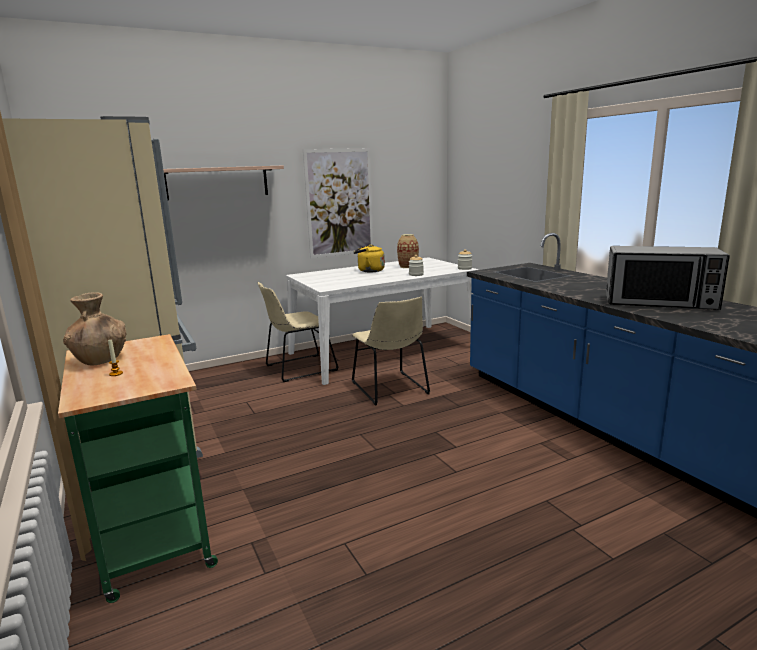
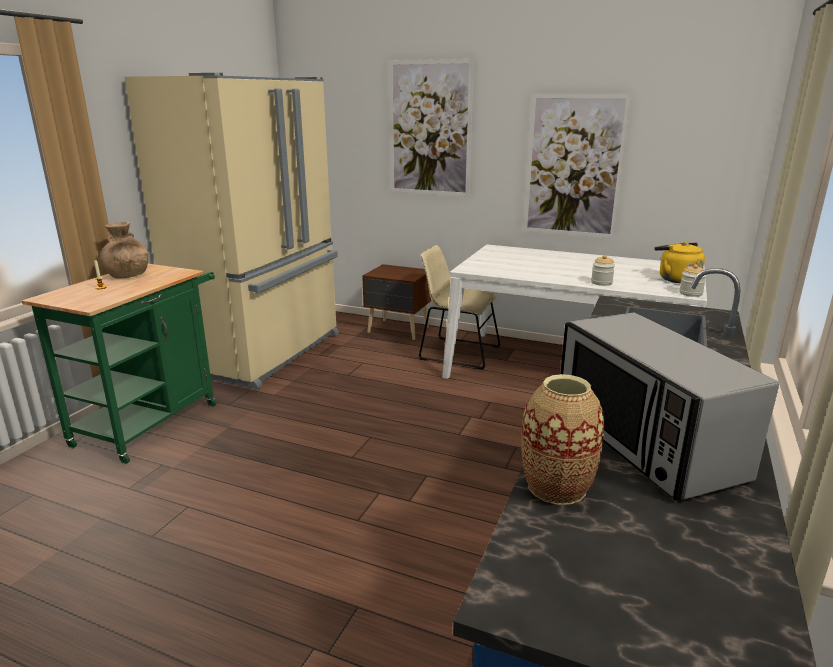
camera: 50 degrees right, 5 degrees up
shelf [163,166,284,200] -> picture [389,59,474,197]
beige chair [352,297,430,406] -> none
yellow kettle [354,245,385,272] -> yellow kettle moved to [655,242,705,284]
vase [397,234,419,268] -> vase moved to [521,374,604,505]
none -> brown nightstand [362,264,431,340]

